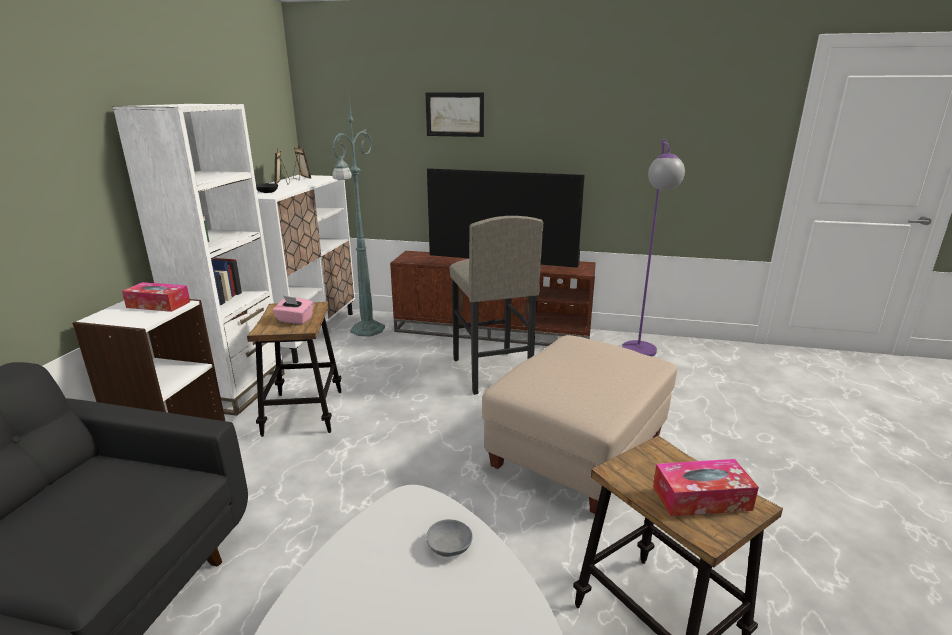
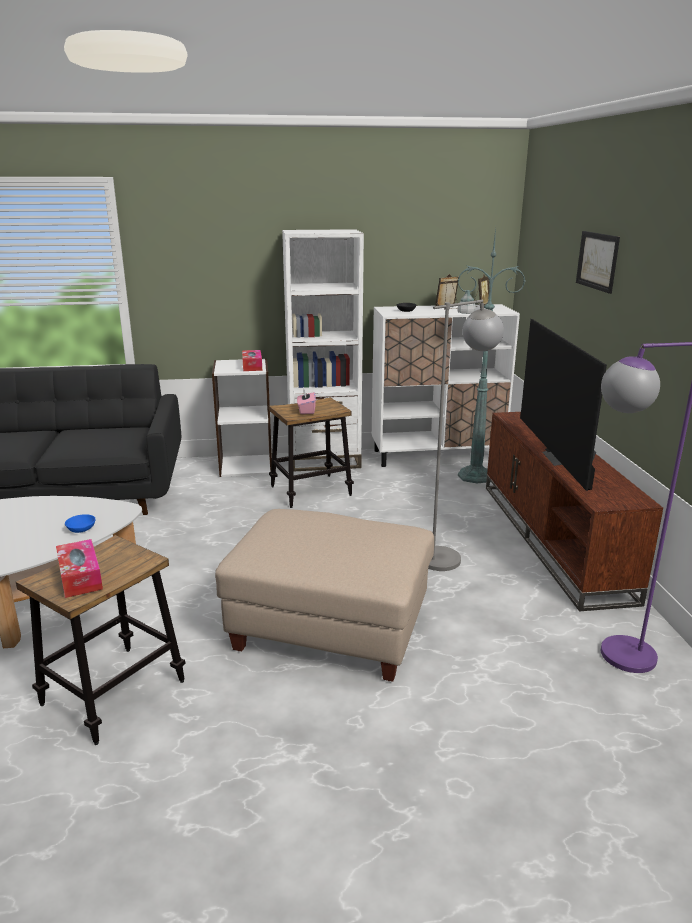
camera: 70 degrees right, 0 degrees up
grey bowl [426,519,473,557] -> blue bowl [65,514,96,533]
grey stool [450,216,543,395] -> grey floor lamp [428,300,504,571]

